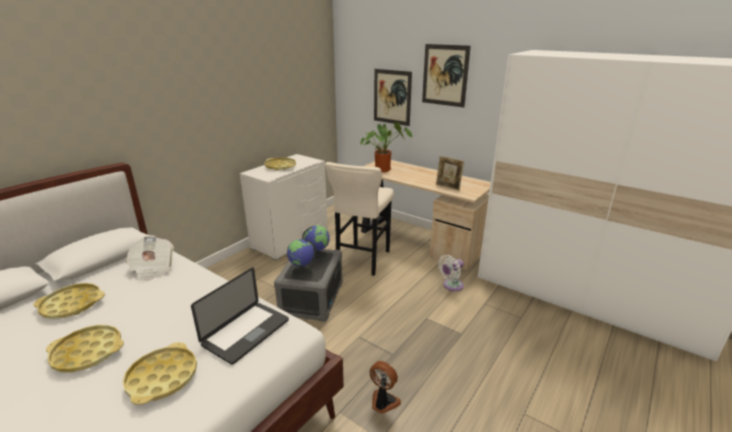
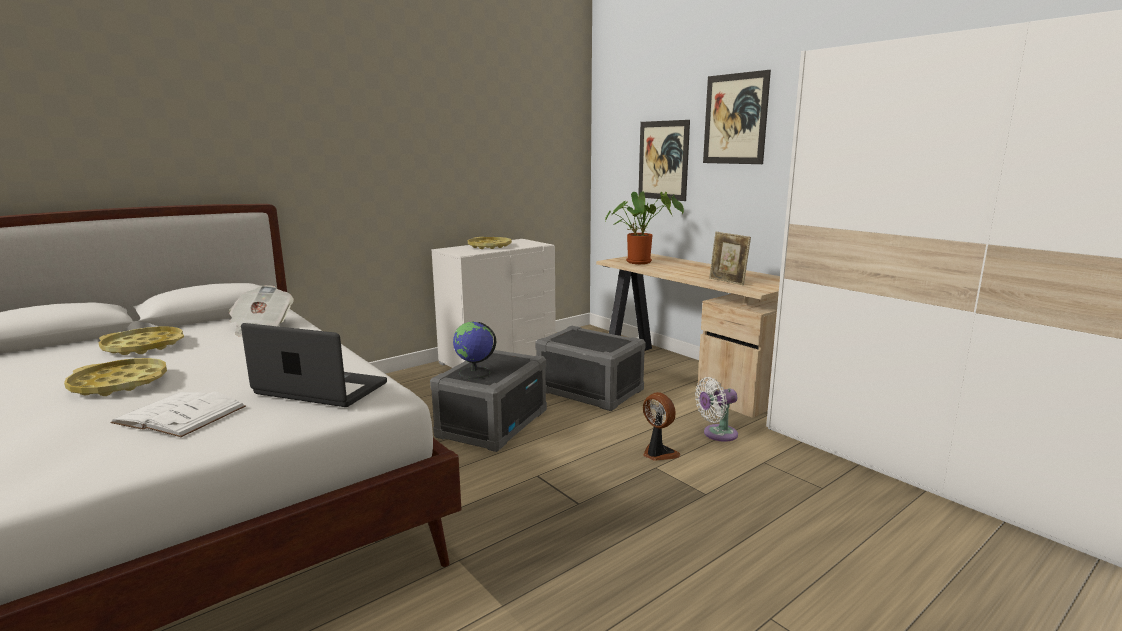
camera: 15 degrees right, 10 degrees down
yellow tray [123,342,197,405] -> white book [110,391,246,437]
laptop [191,267,289,365] -> laptop turned 120 degrees counterclockwise [241,323,387,407]
globe [302,225,330,262] -> none
beige stool [325,162,394,276] -> grey storage box [536,326,646,411]
fan [370,361,401,414] -> fan moved to [643,392,680,461]

